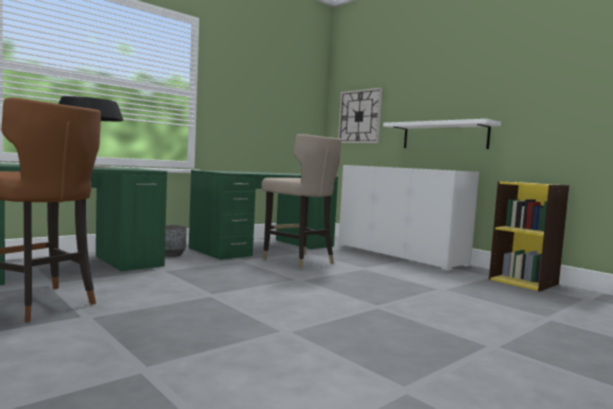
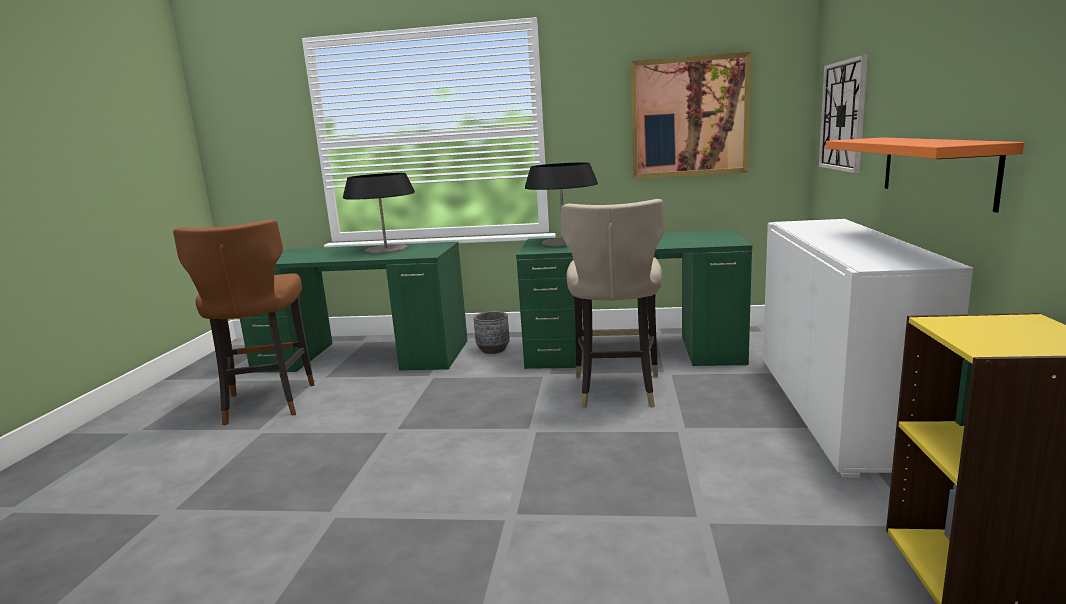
camera: 50 degrees right, 10 degrees up
white shelf [383,119,501,149] -> orange shelf [826,137,1024,213]
none -> table lamp [525,162,598,246]
none -> picture [631,52,751,179]

